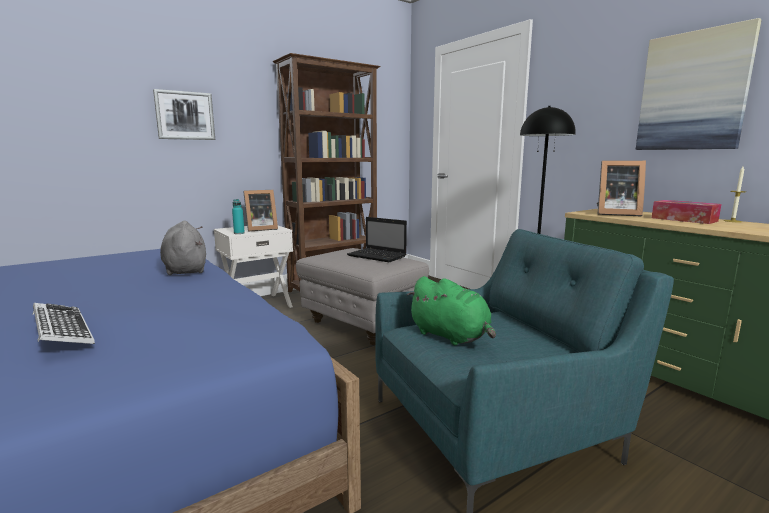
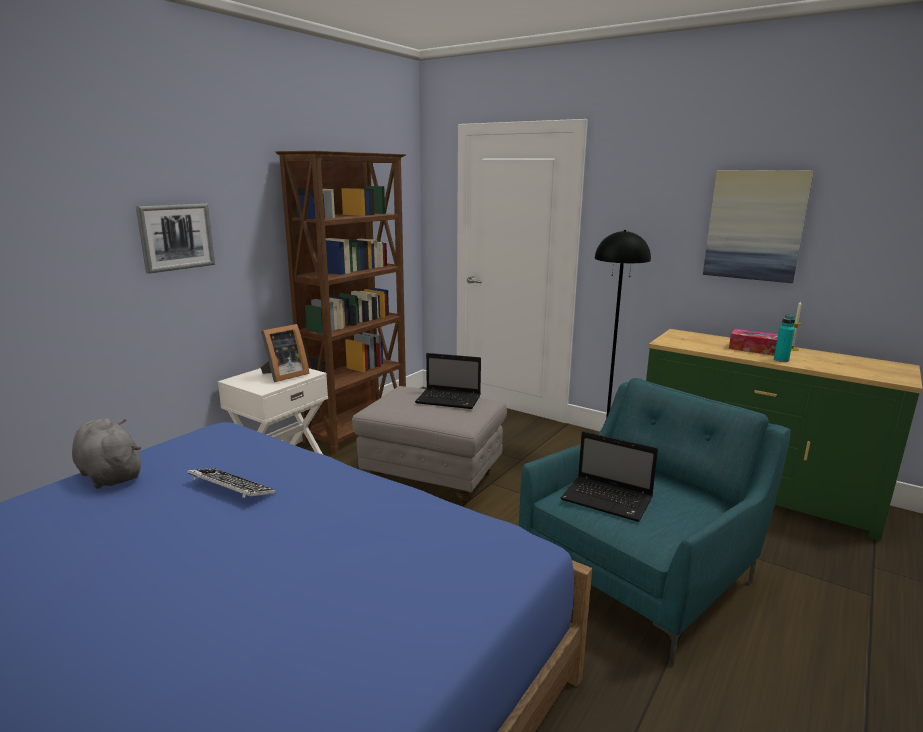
camera: 20 degrees left, 5 degrees up
keyboard [33,303,95,344] -> keyboard moved to [187,468,276,498]
grey plush toy [160,221,206,275] -> grey plush toy moved to [72,419,141,489]
turquoise bottle [232,199,245,234] -> turquoise bottle moved to [774,314,795,362]
green plush toy [407,276,496,345] -> laptop [561,431,658,522]
picture frame [597,160,646,216] -> none

